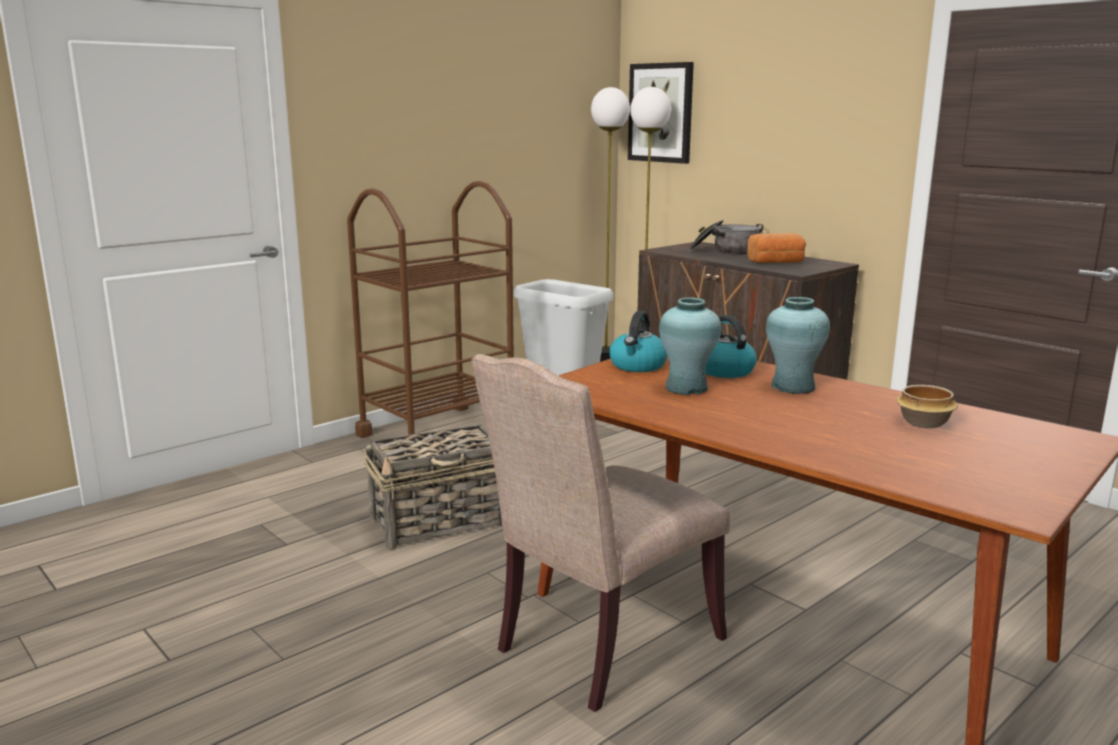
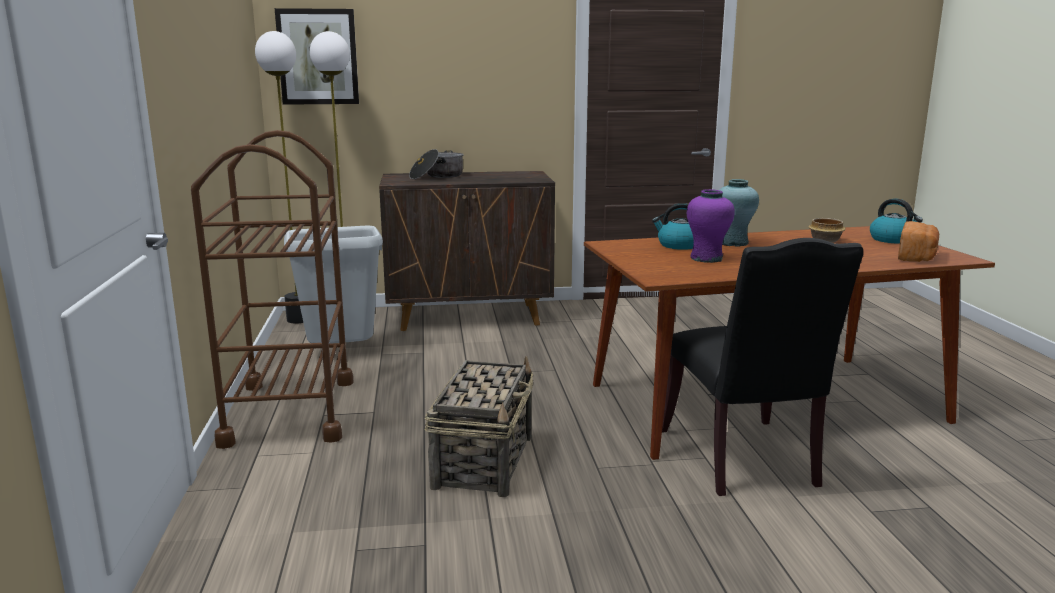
camera: 55 degrees left, 0 degrees up
beige chair [471,354,730,712] -> black chair [662,238,863,496]
kettle [609,311,668,372] -> kettle moved to [870,199,923,244]
turquoise vase [659,297,722,395] -> purple vase [687,189,735,263]
bread [747,233,806,263] -> bread moved to [898,221,939,262]

